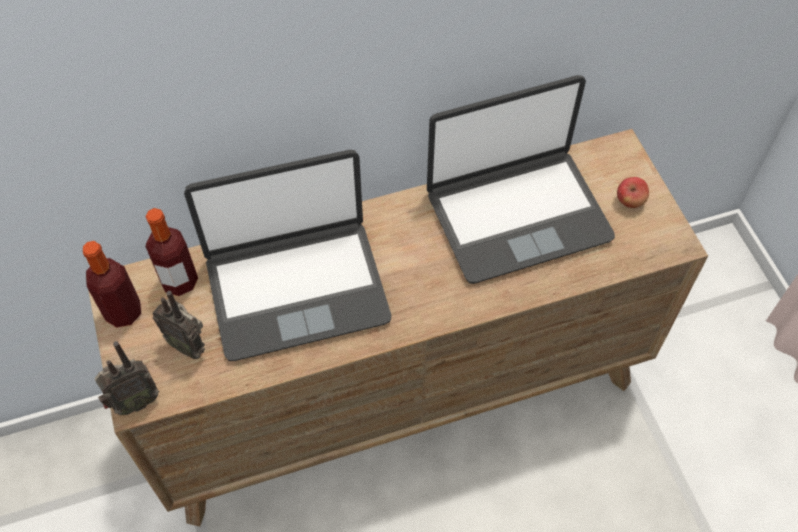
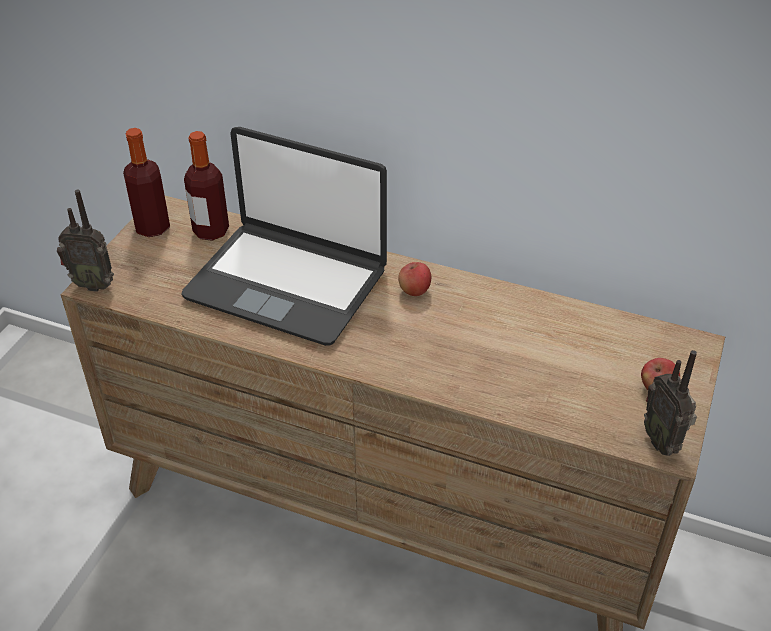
camera: 40 degrees right, 15 degrees down
radio [152,291,205,359] -> radio moved to [644,350,697,456]
laptop [427,75,615,284] -> none
none -> apple [398,262,431,296]

